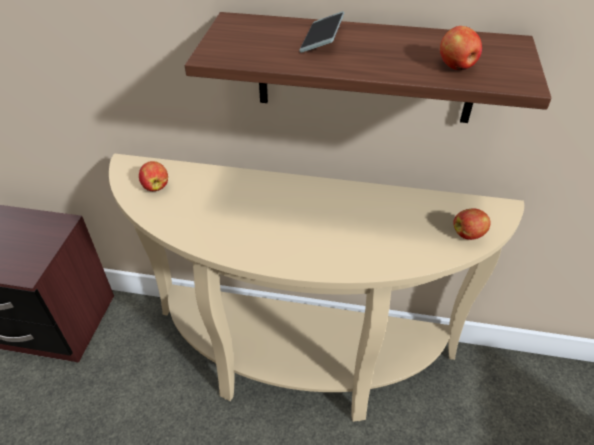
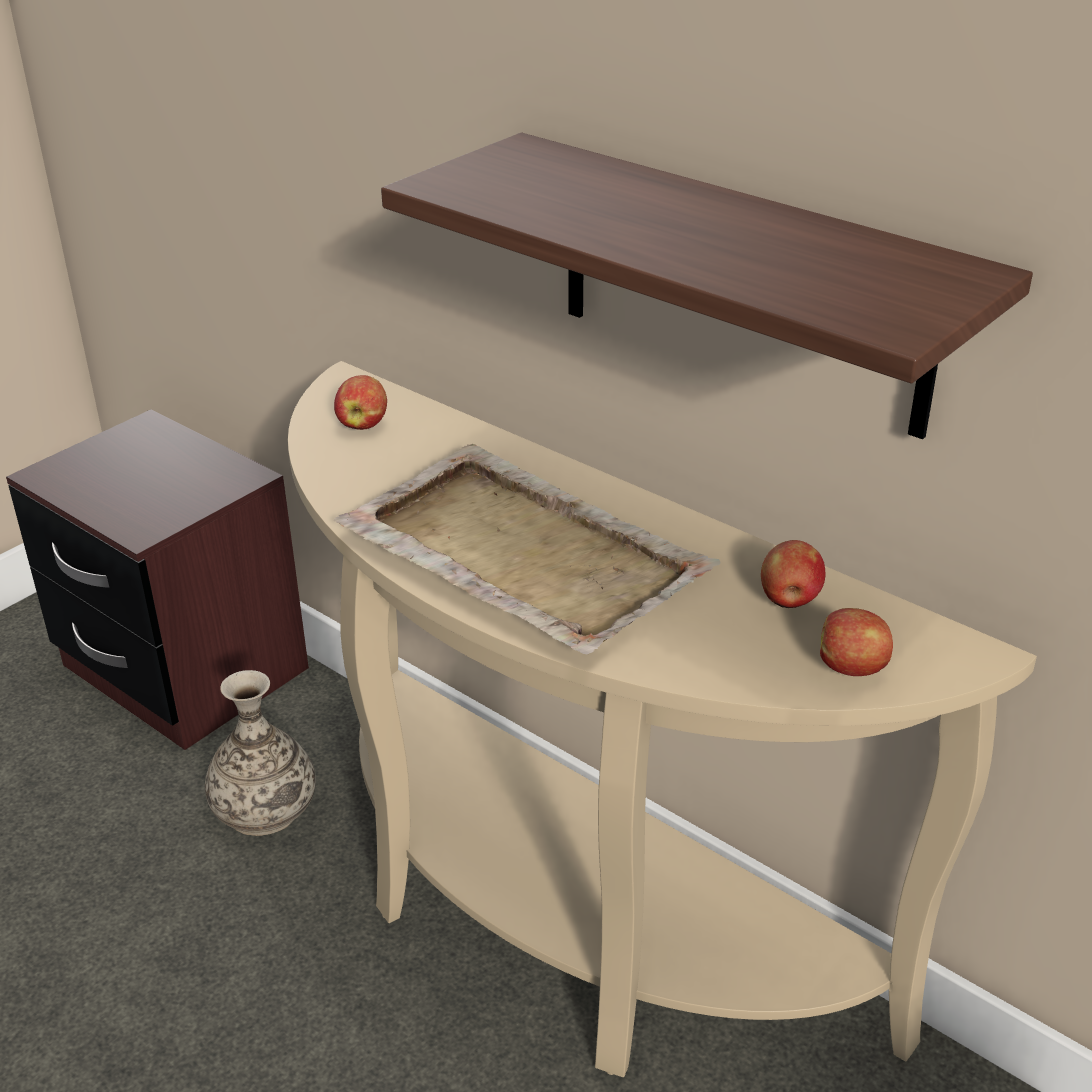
camera: 30 degrees right, 10 degrees down
phone [299,11,344,53] -> none
apple [440,26,482,70] -> apple moved to [761,540,825,608]
none -> vase [205,670,316,836]
none -> beige tray [334,444,720,654]

